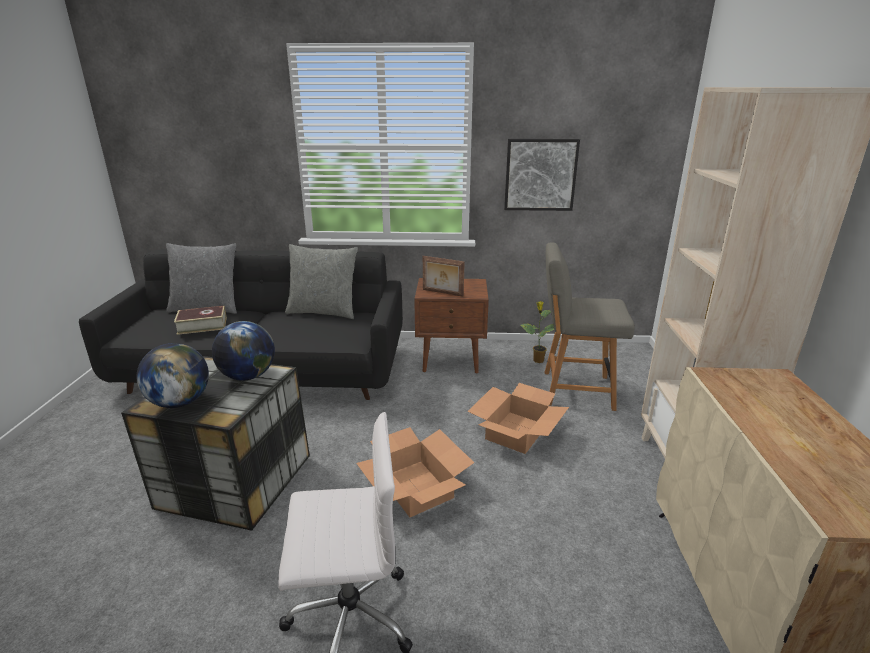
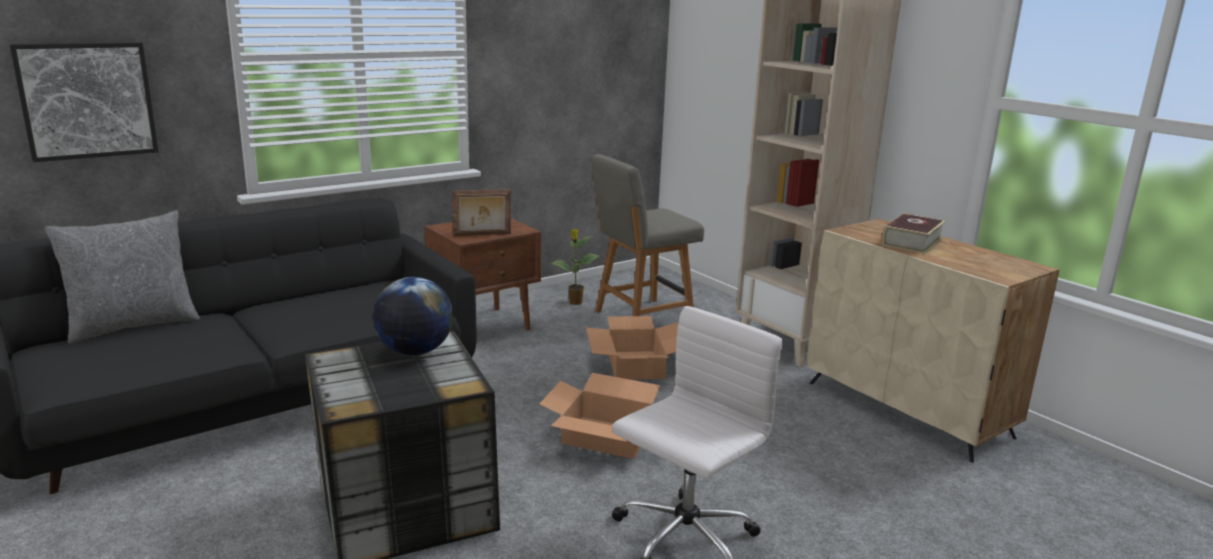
camera: 40 degrees left, 5 degrees down
globe [136,343,209,408] -> none
book [174,306,227,335] -> book moved to [882,213,946,254]
grey pillow [285,244,358,319] -> none
picture [504,139,580,211] -> picture moved to [9,42,158,162]

